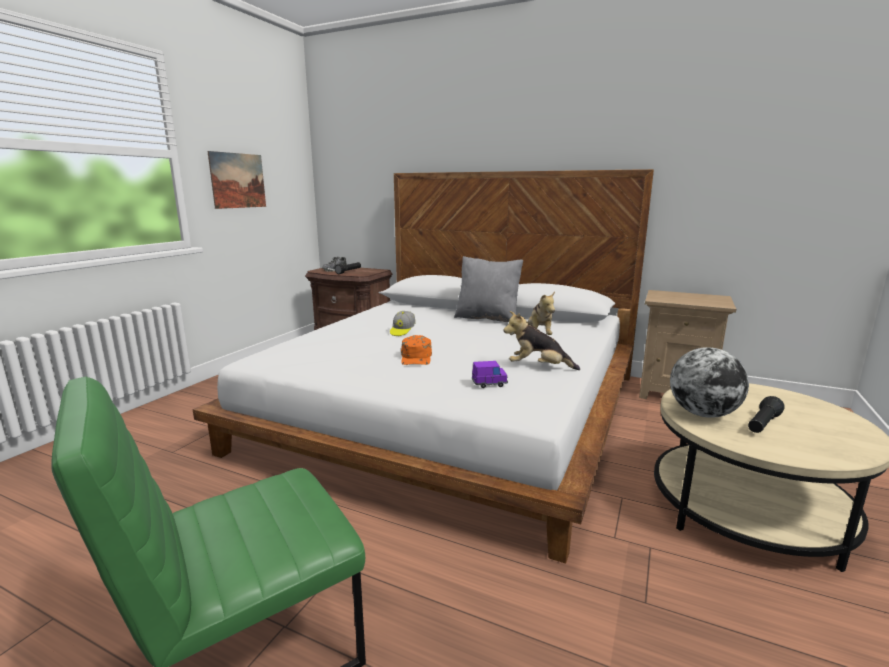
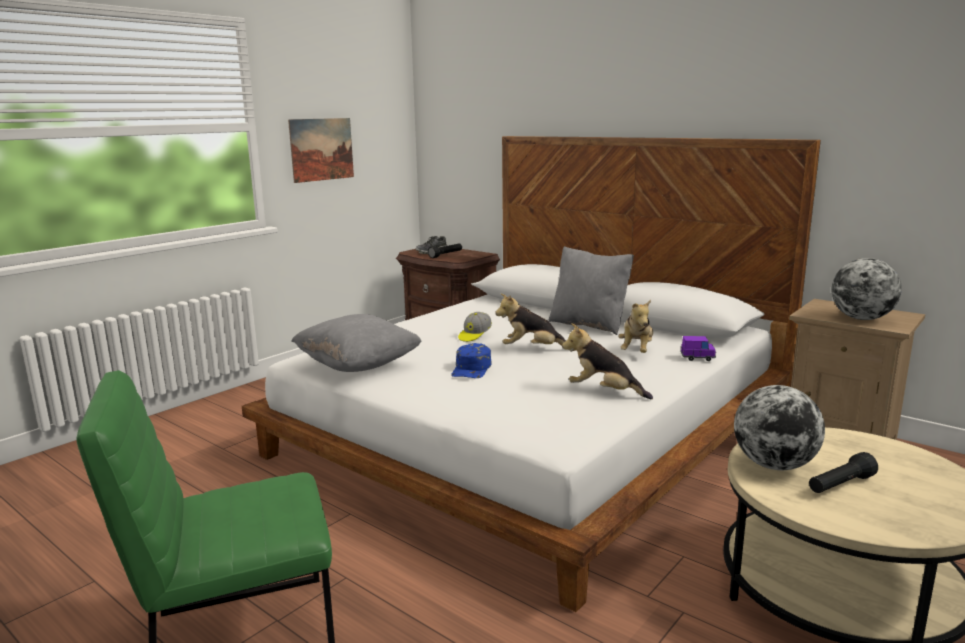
camera: 15 degrees right, 0 degrees up
orange cap [401,335,432,365] -> blue cap [451,343,492,378]
purple toy car [472,361,508,388] -> purple toy car moved to [681,336,716,361]
none -> grey pillow [291,314,422,372]
none -> plush toy [495,293,566,346]
none -> globe [832,258,902,320]

